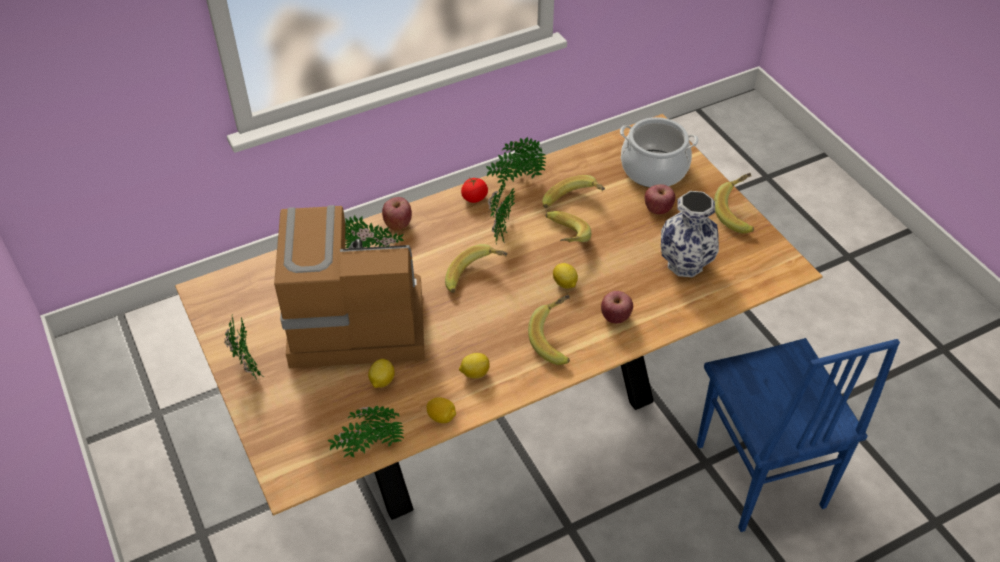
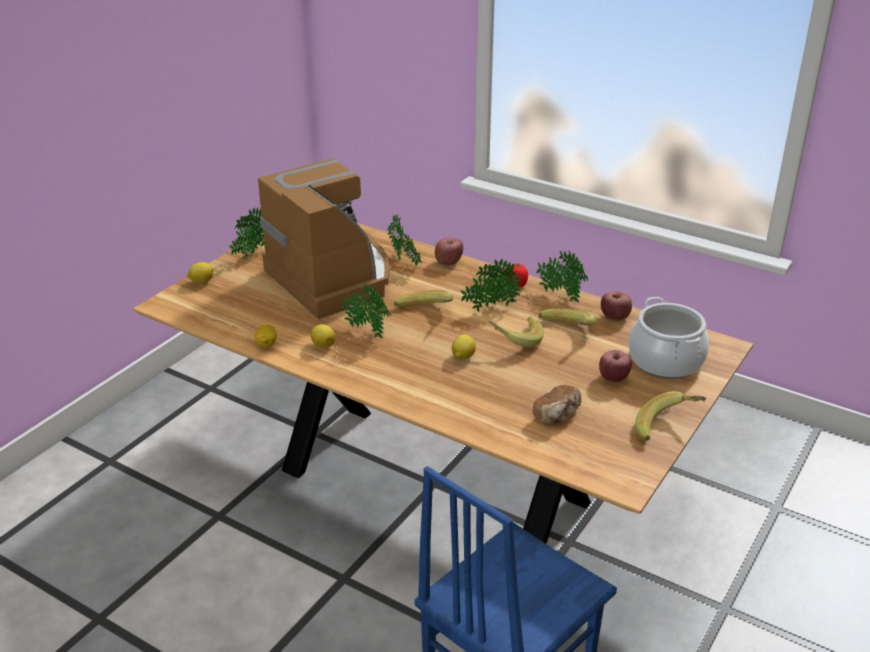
camera: 60 degrees right, 15 degrees down
potted plant [327,406,404,457] -> potted plant moved to [342,284,391,339]
lemon [368,359,395,388] -> lemon moved to [187,262,214,283]
banana [528,295,570,365] -> none
apple [601,291,633,323] -> apple moved to [601,291,632,321]
vase [661,191,719,277] -> bread [533,385,582,426]

